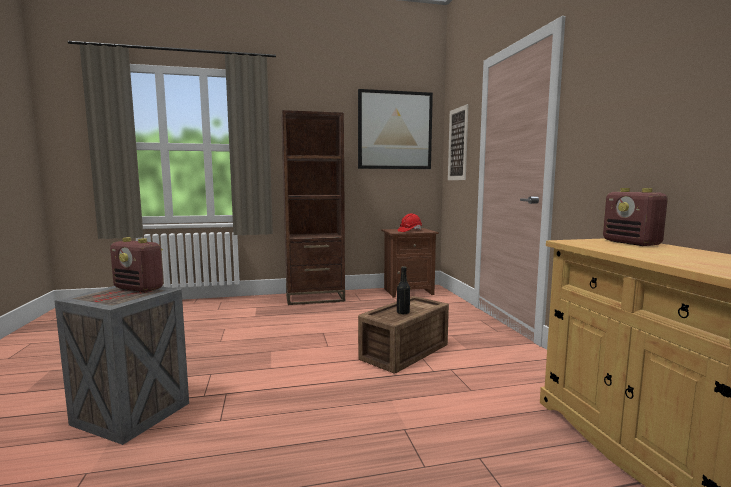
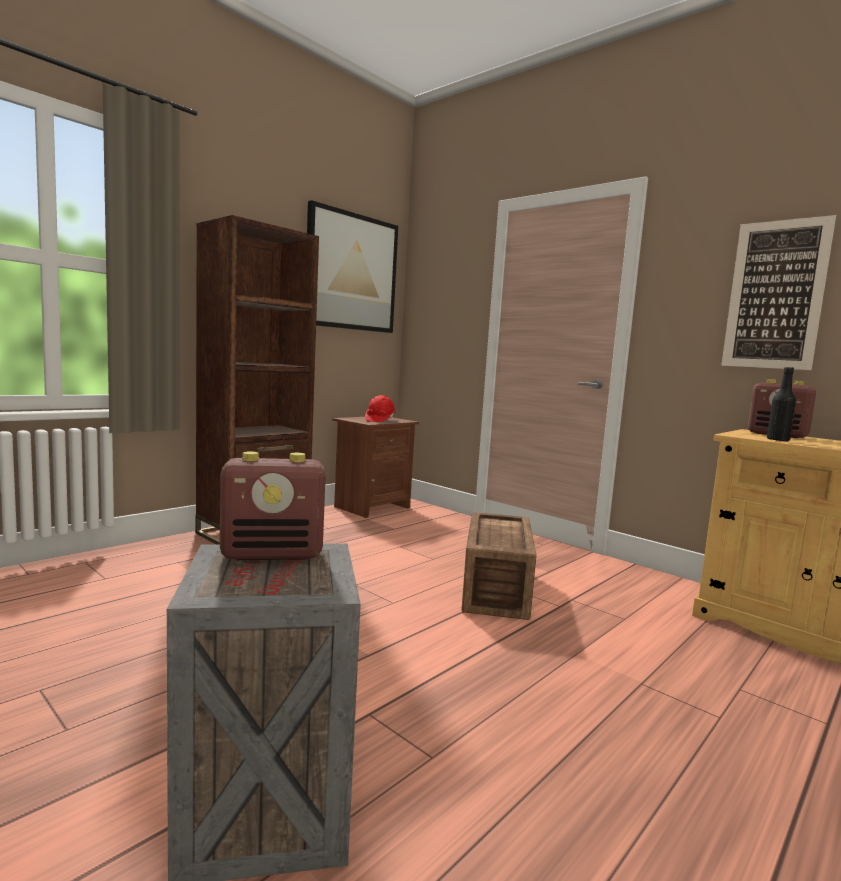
camera: 35 degrees left, 0 degrees up
black bottle [397,266,410,314] -> black bottle moved to [767,367,796,441]
picture [448,104,468,180] -> picture moved to [721,215,836,370]

